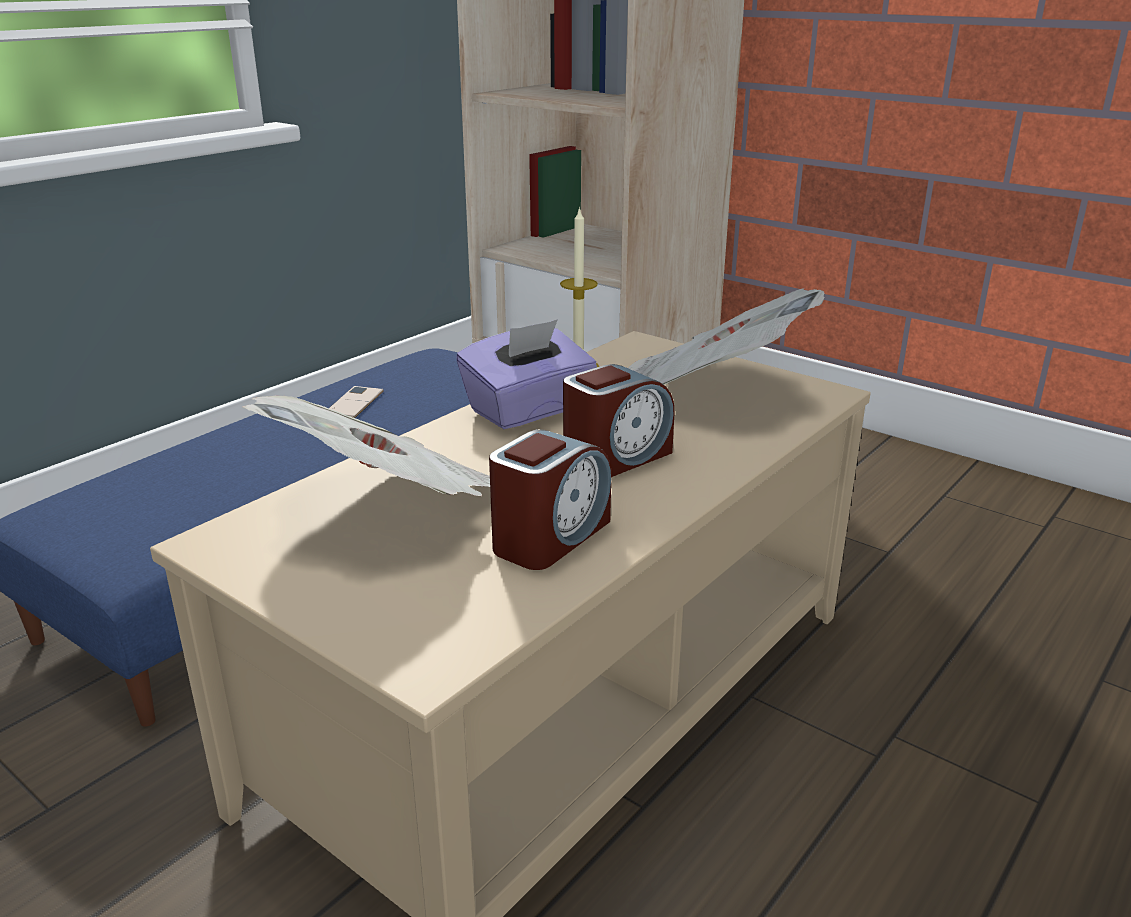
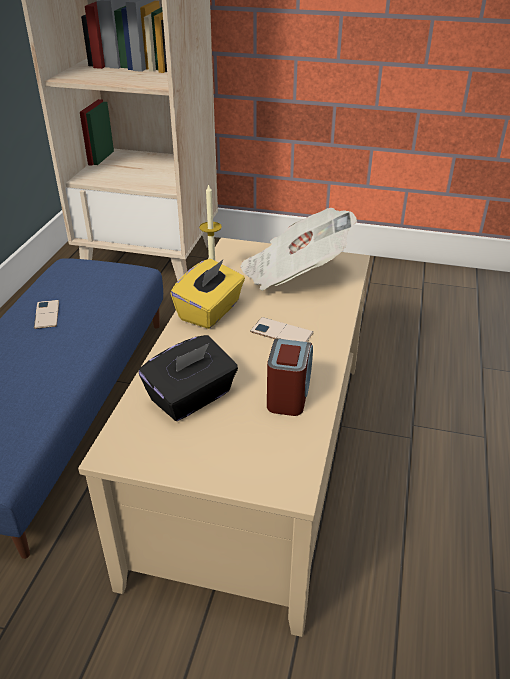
camera: 25 degrees left, 10 degrees up
newspaper [242,396,490,496] -> black tissue box [139,335,238,421]
purple tissue box [456,319,597,429] -> yellow tissue box [170,259,245,329]
alarm clock [563,364,675,477] -> phone [250,317,314,342]

